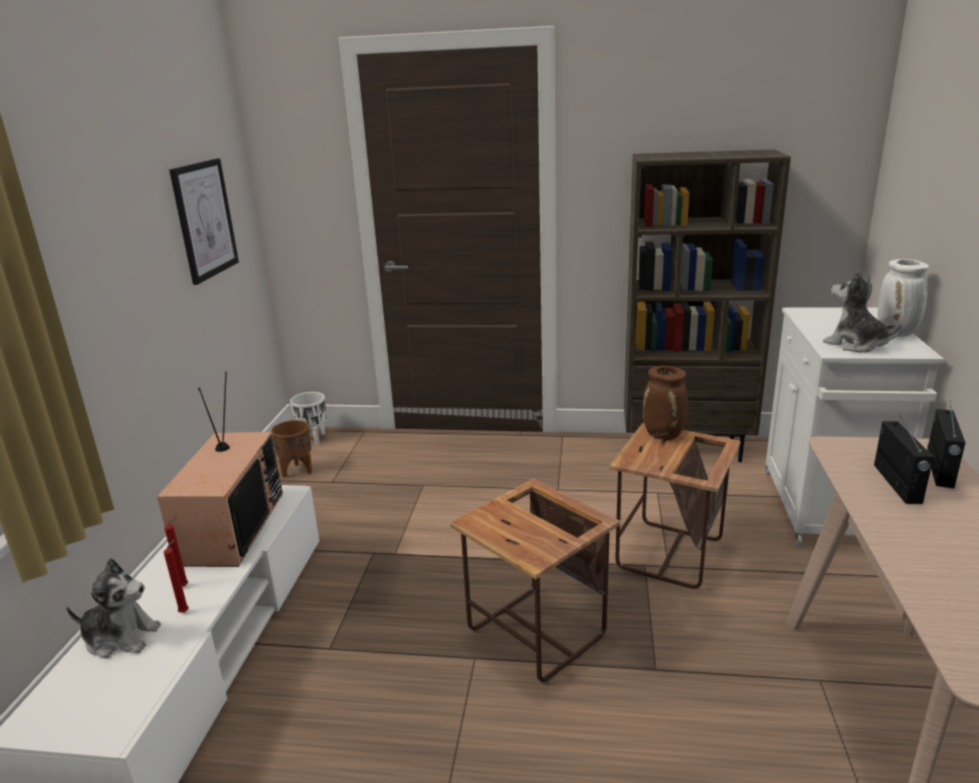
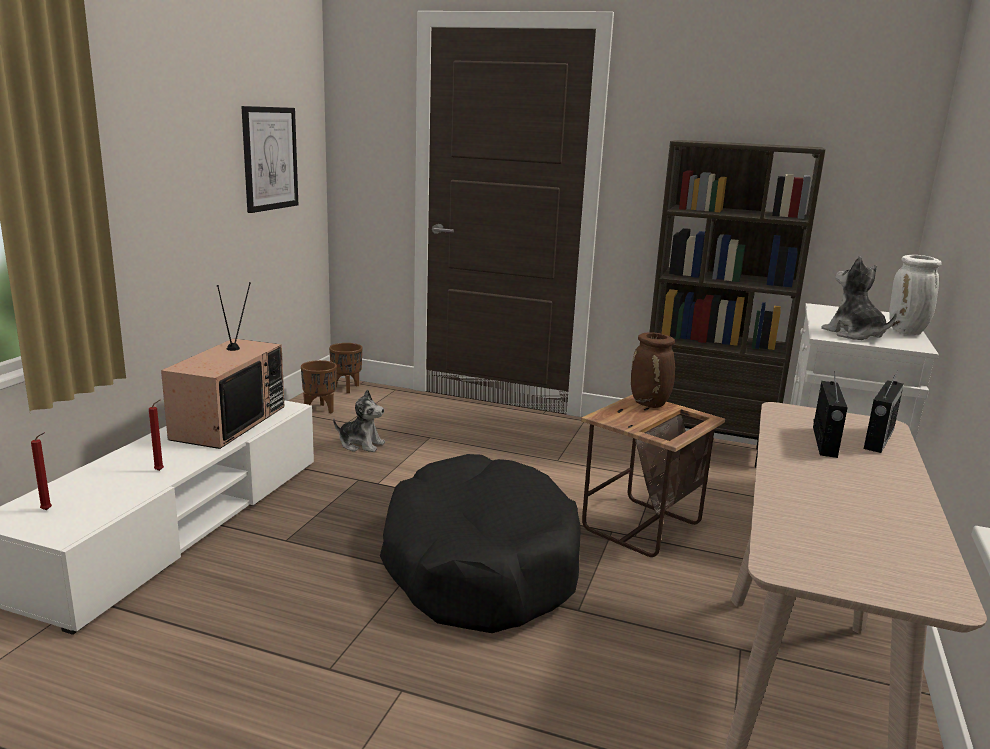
camera: 10 degrees right, 5 degrees down
plush toy [66,558,161,658] -> plush toy moved to [333,389,385,452]
red candle [164,517,188,587] -> red candle moved to [31,432,52,510]
white planter [290,392,327,445] -> brown planter [329,343,362,393]
side table [450,479,620,682] -> black dog bed [380,454,580,633]

